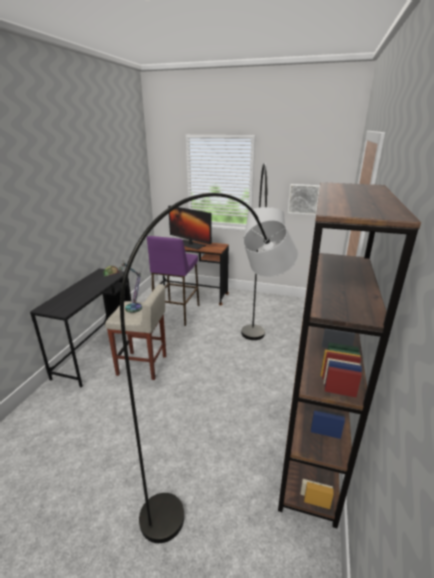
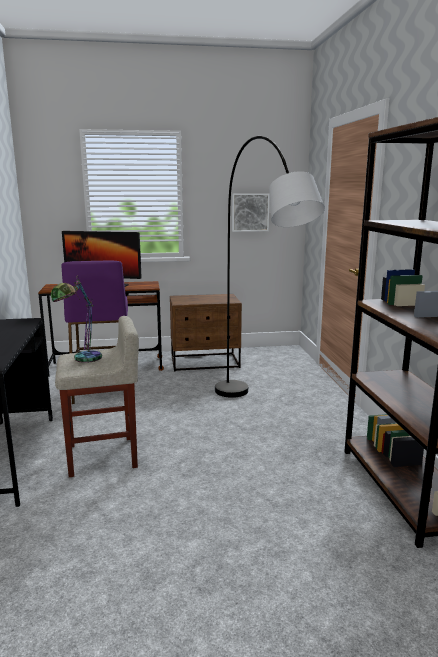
camera: 25 degrees left, 10 degrees down
grey floor lamp [120,193,298,543] -> none
none -> brown nightstand [170,294,242,371]

